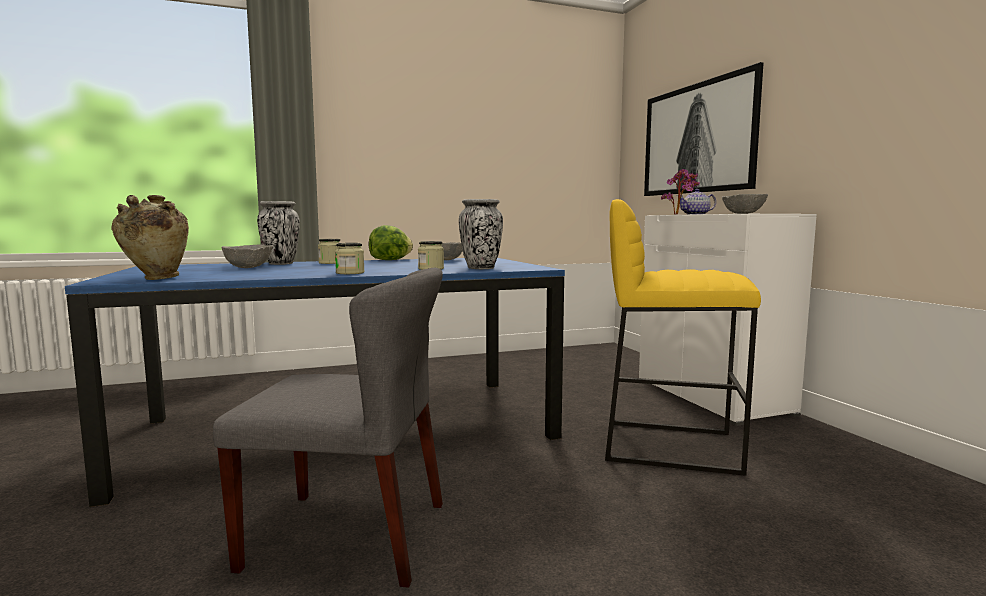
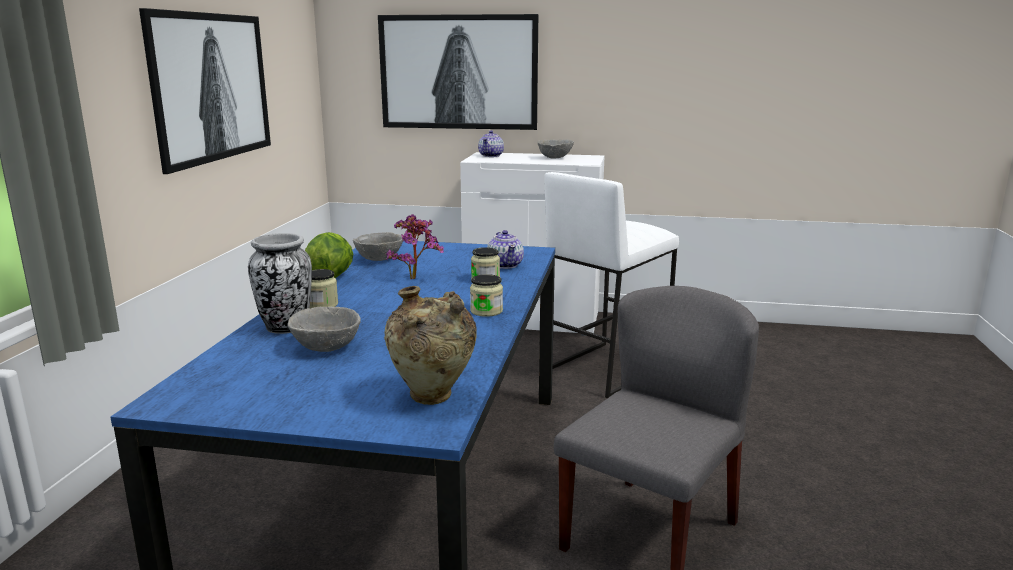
camera: 60 degrees left, 10 degrees up
vase [459,199,503,269] -> teapot [487,230,524,269]
yellow stool [605,199,761,476] -> white stool [544,172,679,398]
potted plant [661,169,700,214] -> potted plant moved to [386,214,444,279]
none -> picture [139,8,271,174]

